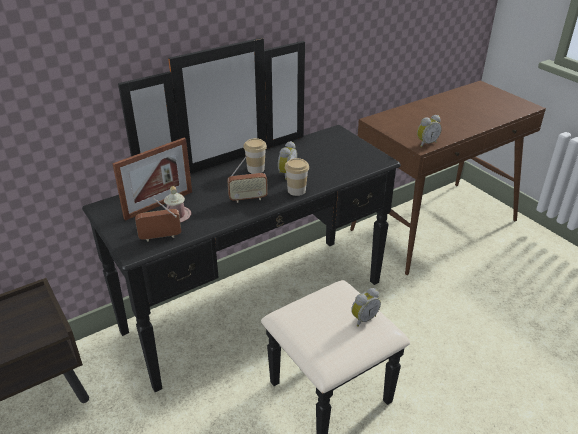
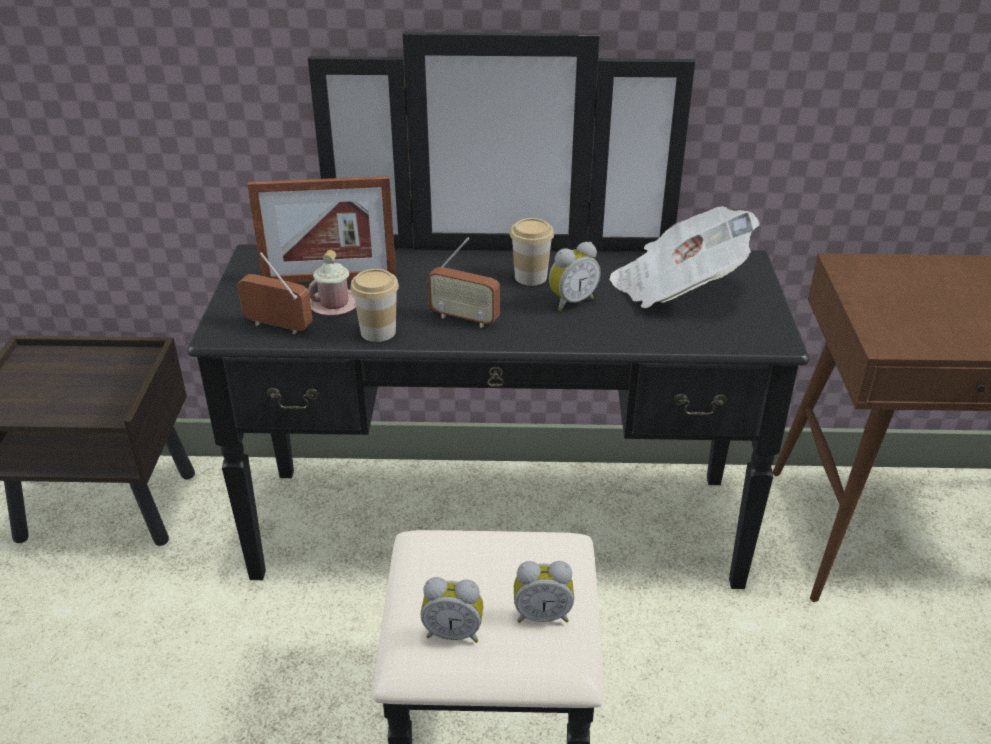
camera: 35 degrees right, 0 degrees up
cup [285,158,309,196] -> cup moved to [350,269,399,342]
alarm clock [417,115,442,147] -> alarm clock moved to [421,577,484,643]
none -> newspaper [609,206,760,308]

